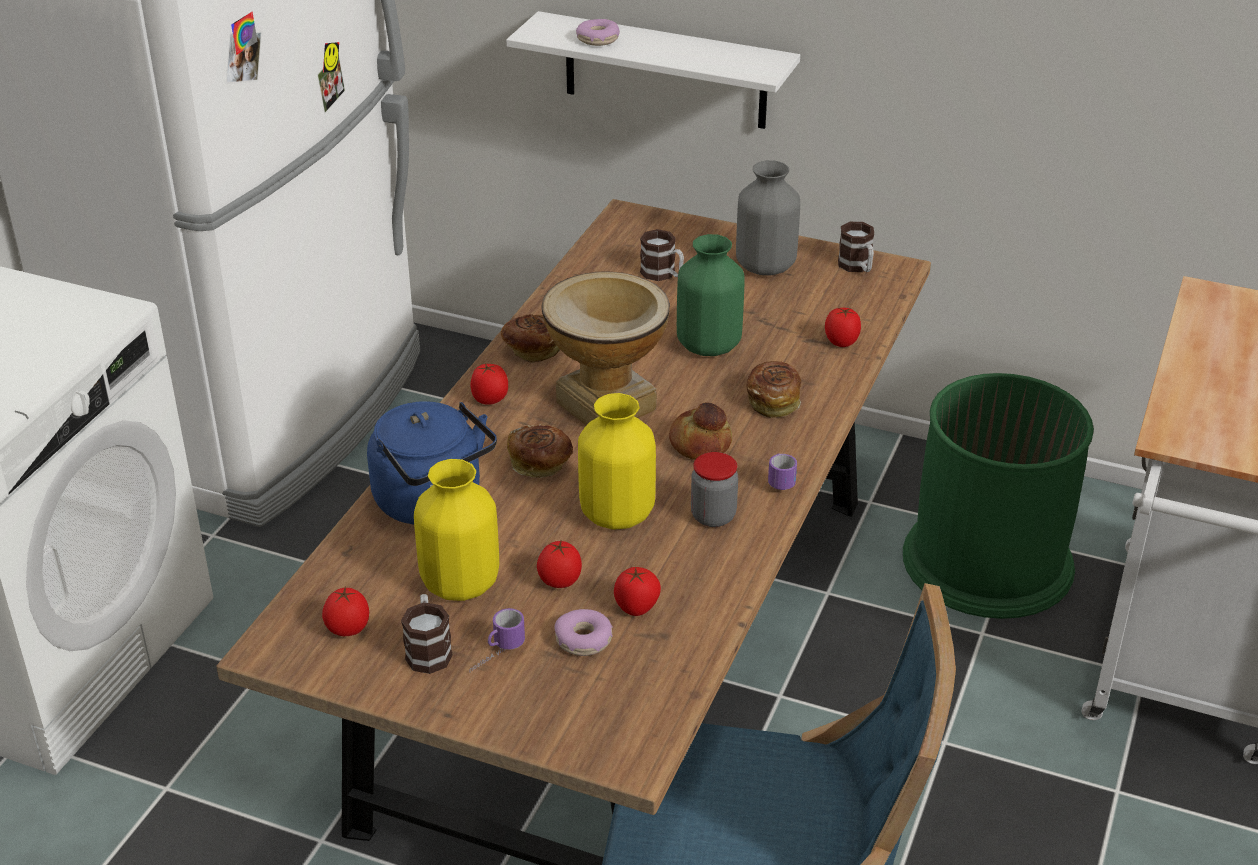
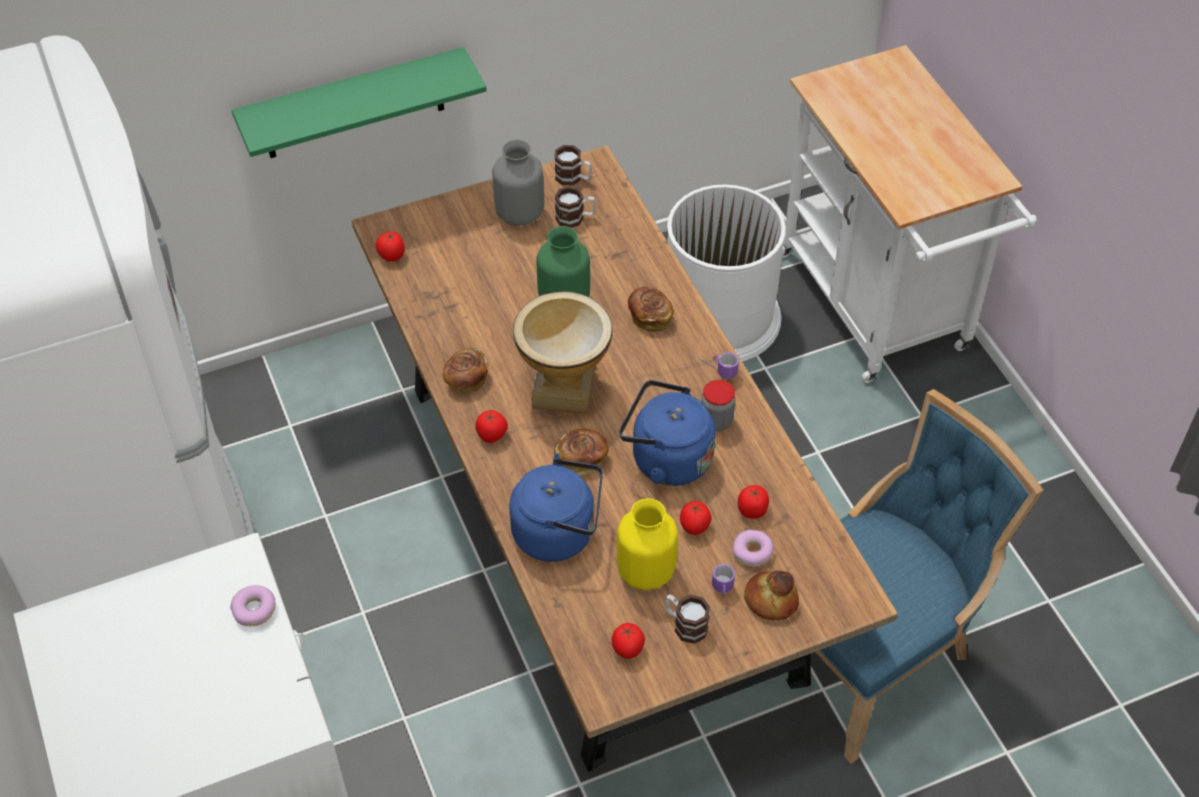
camera: 45 degrees left, 15 degrees up
white shelf [506,11,800,129] -> green shelf [232,47,487,158]
donut [576,19,620,46] -> donut moved to [230,585,276,626]
yellow vase [578,393,656,530] -> blue kettle [619,380,716,486]
mug [640,229,684,281] -> mug moved to [555,186,596,228]
bread [669,402,732,460] -> bread moved to [744,571,799,620]
tomato [825,308,861,347] -> tomato moved to [376,232,405,261]
green trash can [903,373,1094,619] -> white trash can [667,184,786,362]

